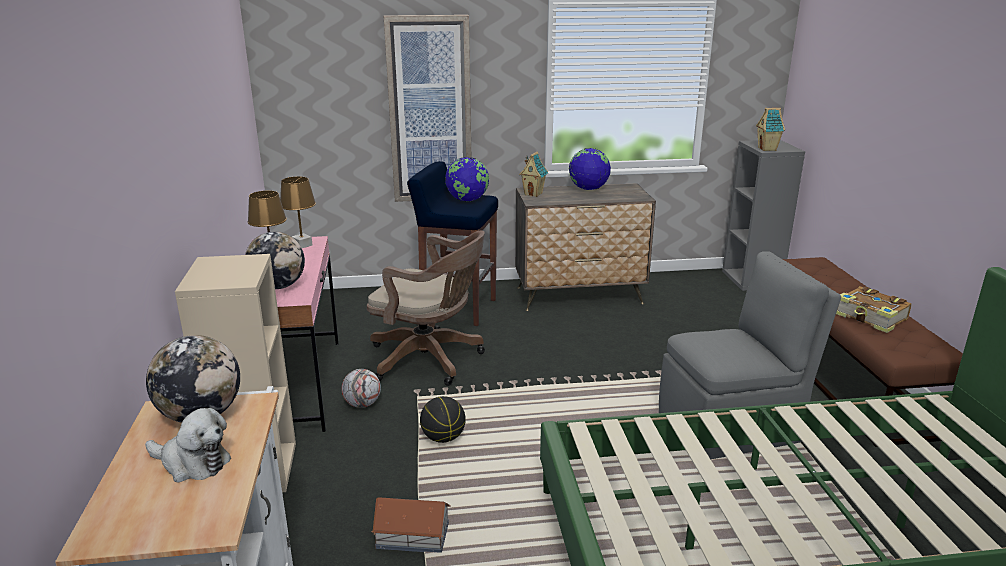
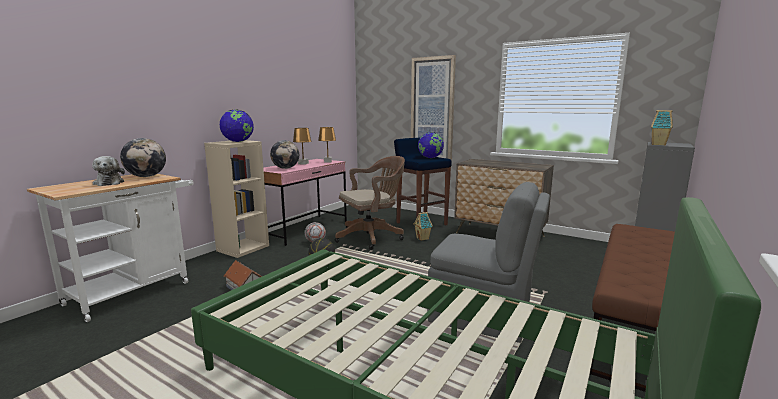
camera: 40 degrees right, 10 degrees down
brown office chair [367,231,485,386] -> brown office chair turned 90 degrees counterclockwise [335,156,405,250]
toy house [519,152,548,197] -> toy house moved to [413,212,433,241]
globe [569,148,611,190] -> globe moved to [220,109,254,142]
book [836,286,911,333] -> none

